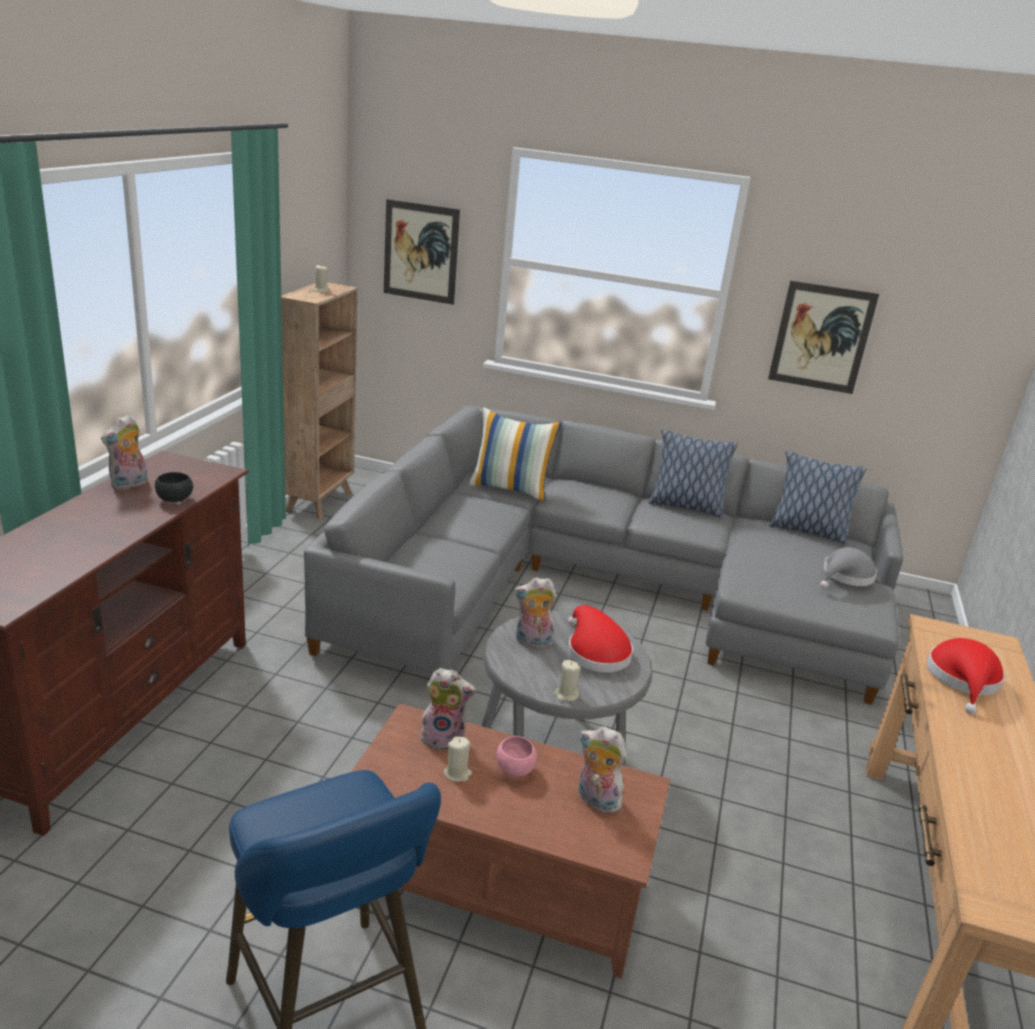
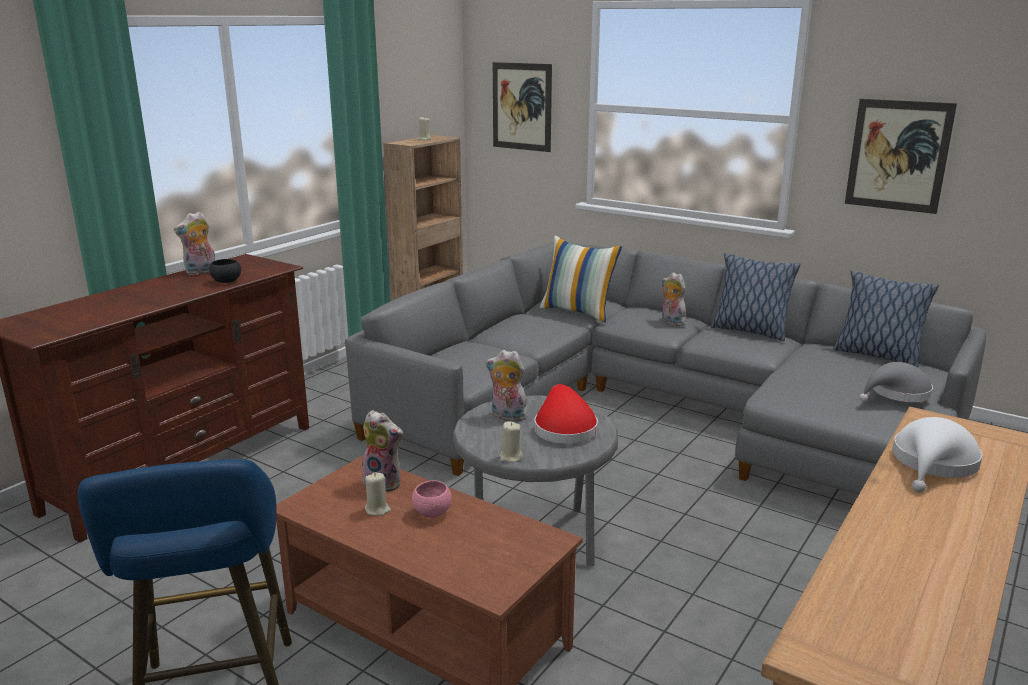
camera: 20 degrees right, 5 degrees down
plush toy [579,727,627,813] -> plush toy moved to [662,272,686,326]
red hat [927,638,1005,714] -> white hat [892,417,982,492]

